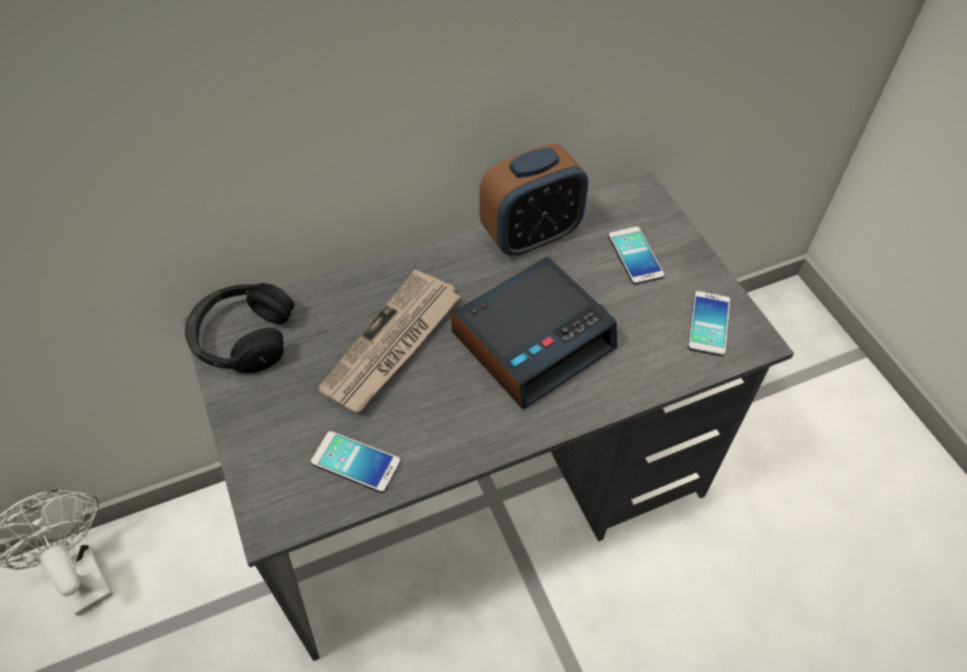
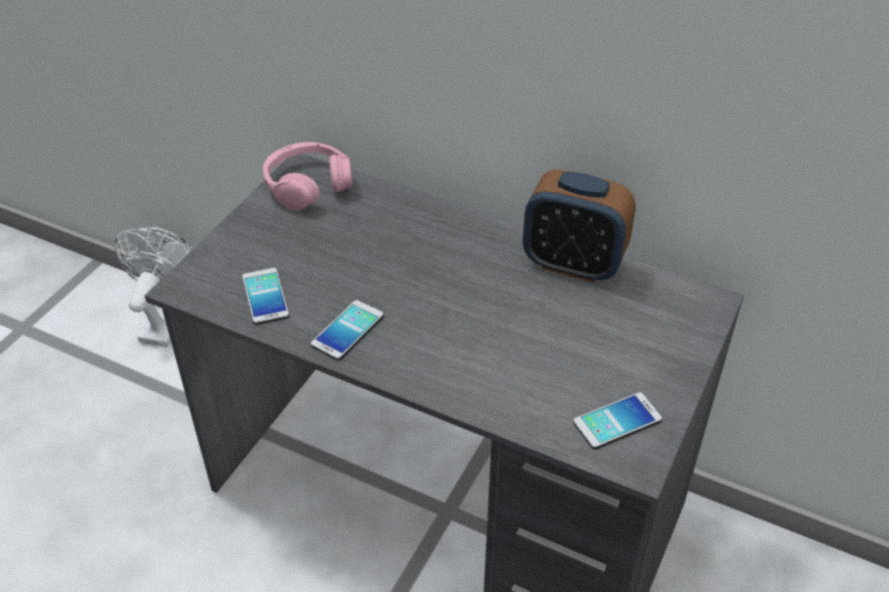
camera: 50 degrees right, 10 degrees down
black headphones [185,283,294,373] -> pink headphones [263,142,352,210]
newspaper [317,269,461,412] -> none
alarm clock [451,257,617,410] -> none
phone [608,227,665,285] -> phone moved to [311,300,384,360]

